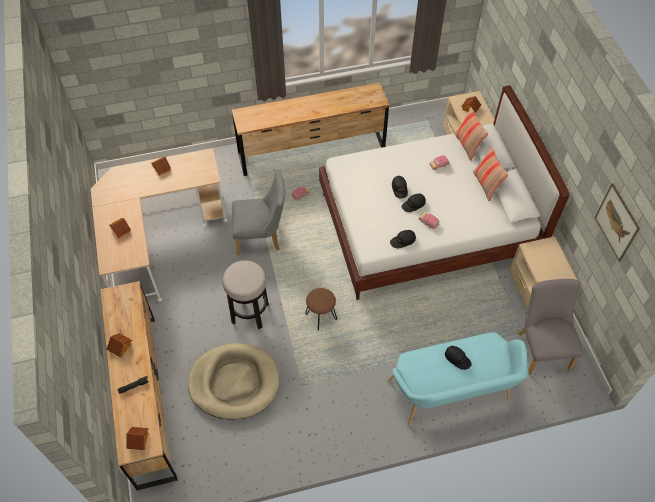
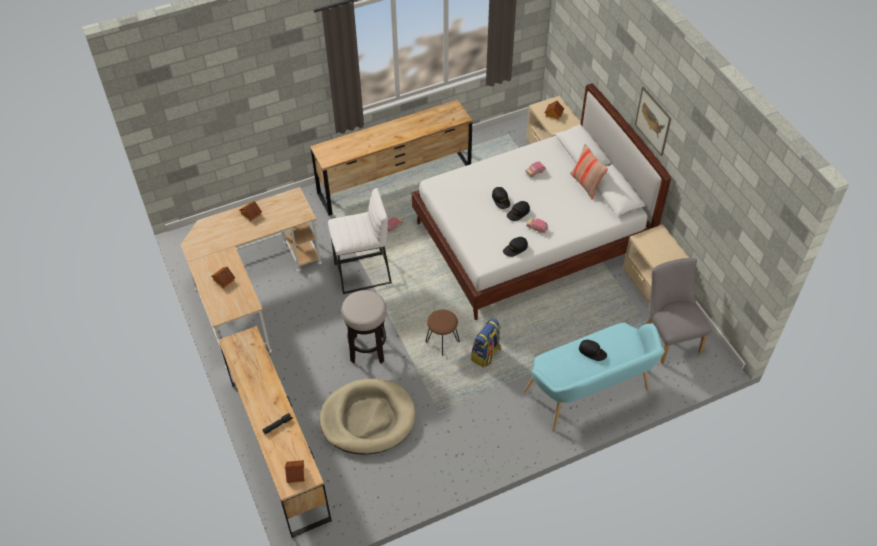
camera: 10 degrees left, 5 degrees down
toy house [106,333,132,357] -> none
grey chair [232,171,285,255] -> white stool [328,188,392,294]
pillow [454,107,488,161] -> none
picture [594,183,640,261] -> picture moved to [635,87,671,156]
none -> backpack [471,318,501,367]

